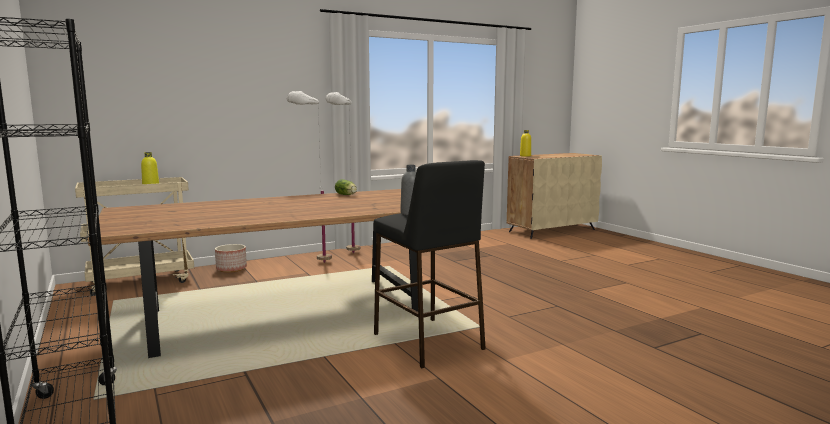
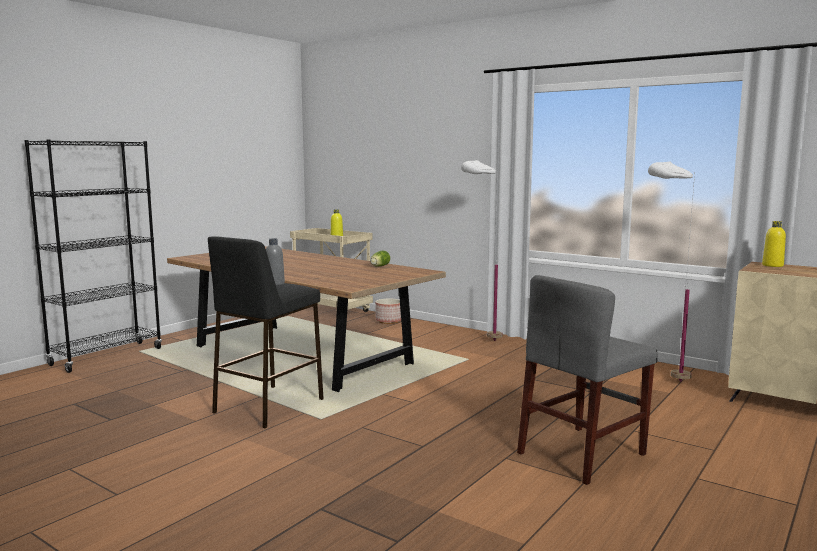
camera: 65 degrees right, 0 degrees up
white floor lamp [287,91,332,263] -> white floor lamp moved to [648,162,695,382]
none -> grey chair [517,275,658,485]

